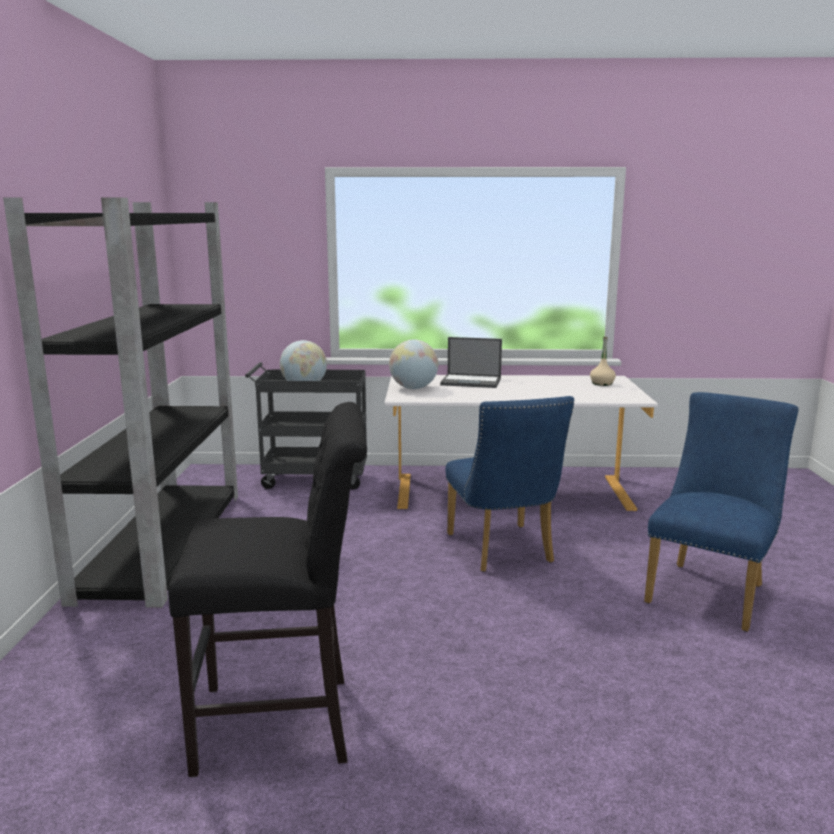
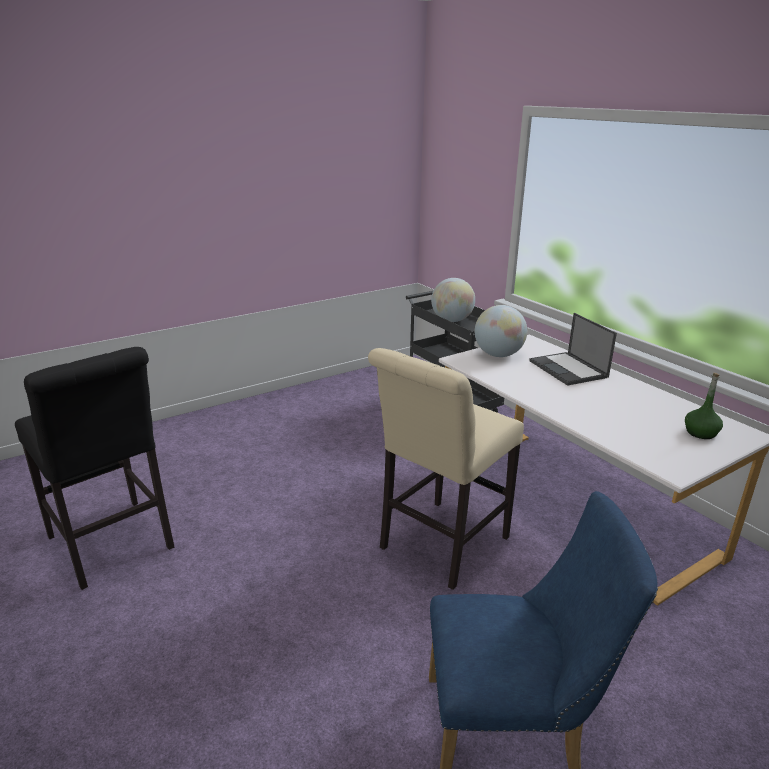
camera: 55 degrees right, 10 degrees up
black bookcase [3,198,238,608] -> none
blue chair [445,396,574,572] -> beige stool [368,348,524,590]
beige bottle [590,337,616,386] -> green bottle [685,373,723,439]

